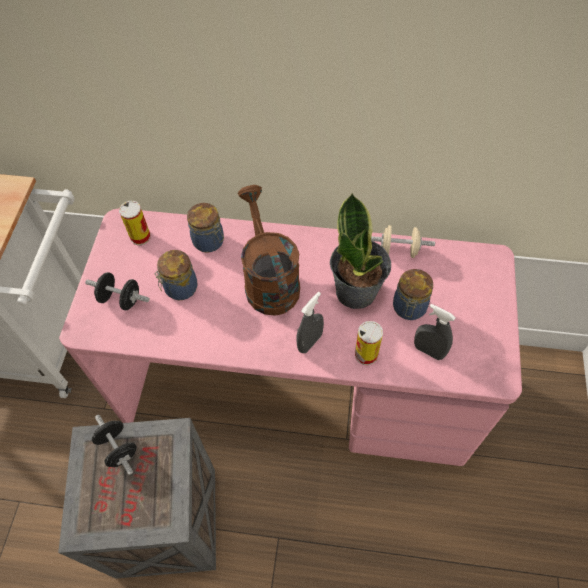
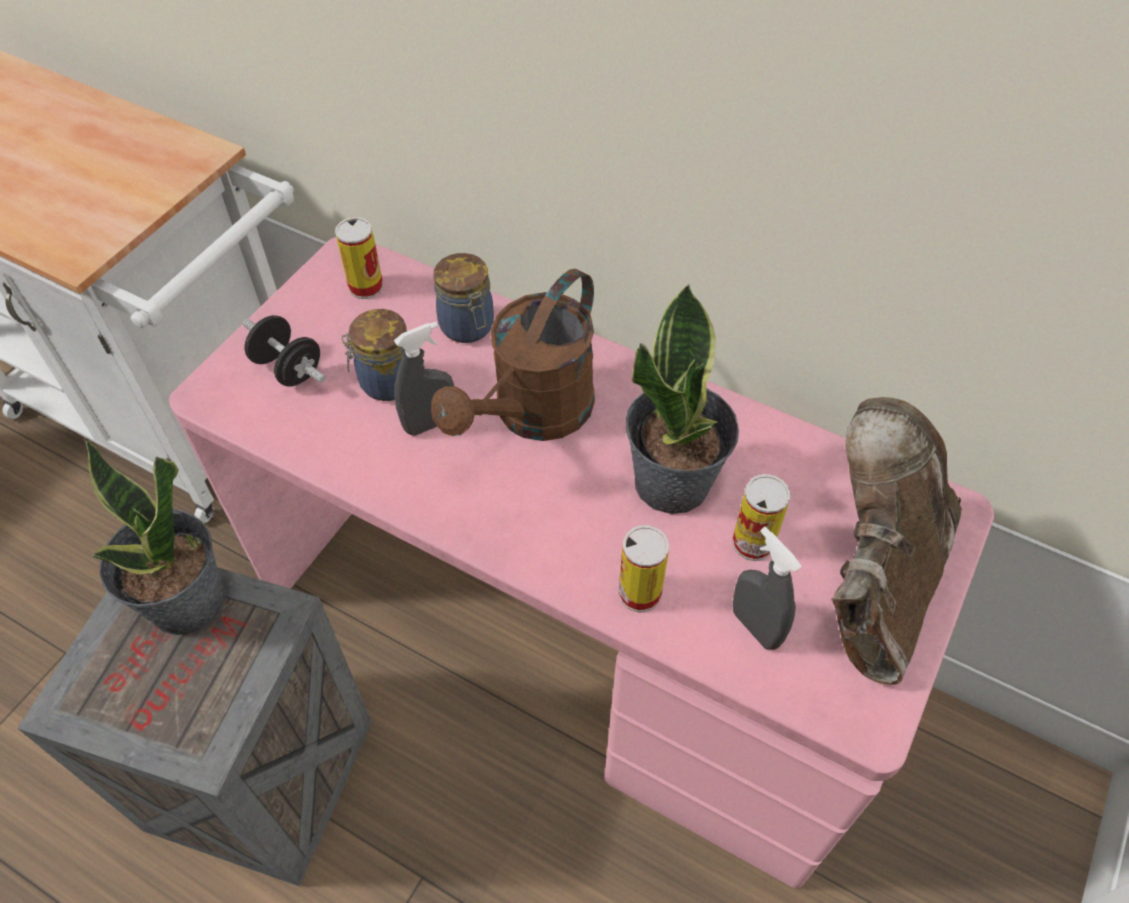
camera: 20 degrees right, 5 degrees down
black dumbbell [92,415,137,475] -> potted plant [84,440,225,635]
brown watering can [238,185,300,316] -> brown watering can turned 150 degrees counterclockwise [431,269,595,441]
grey spray bottle [296,292,324,353] -> grey spray bottle moved to [394,321,454,436]
beige dumbbell [371,225,435,258] -> none
jar [393,269,433,320] -> can [732,474,791,561]
none -> brown boot [831,397,962,685]

